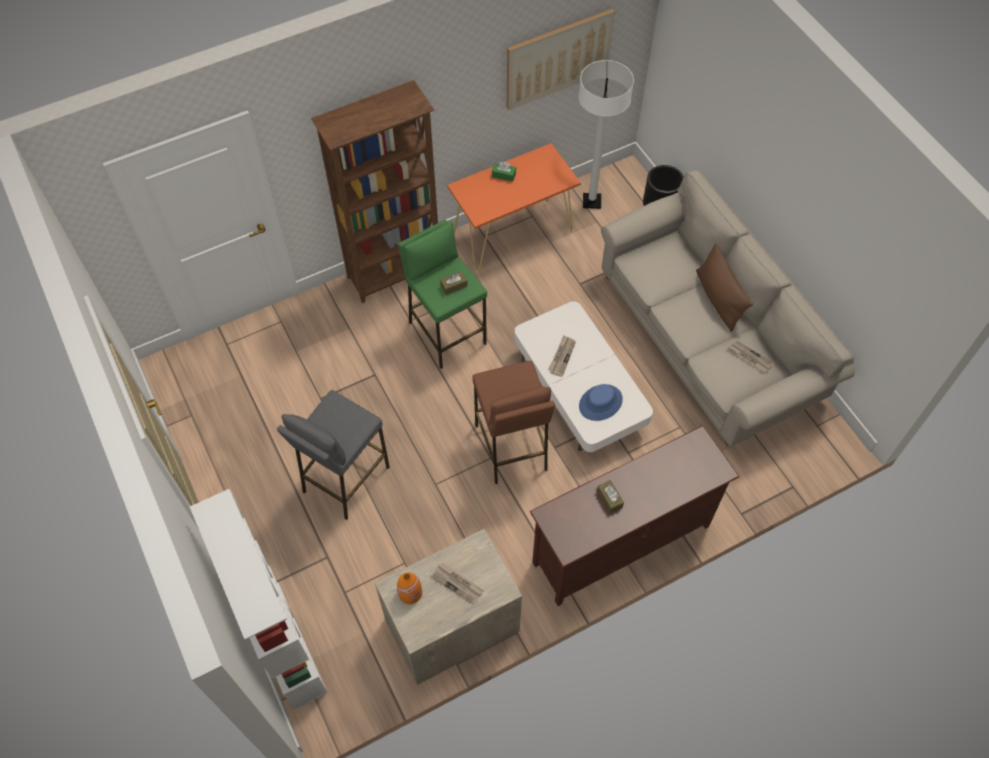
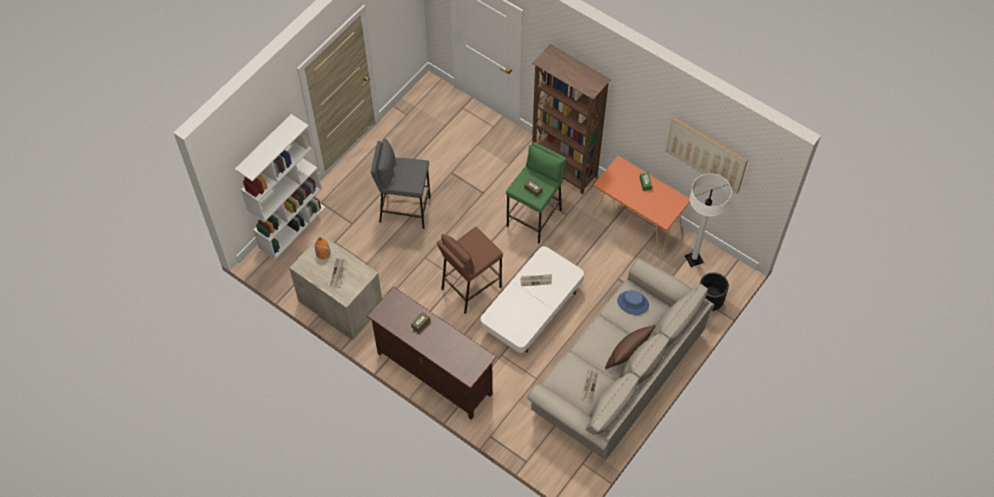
camera: 65 degrees right, 0 degrees up
blue hat [579,384,623,421] -> blue hat moved to [617,290,649,315]

